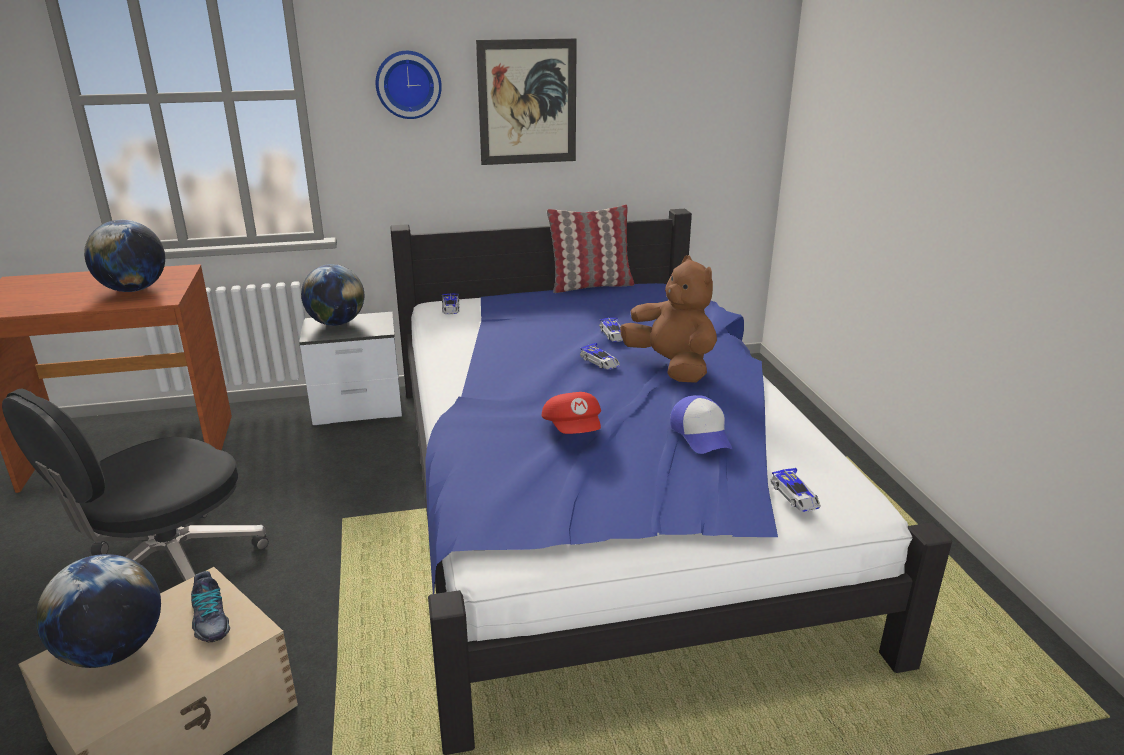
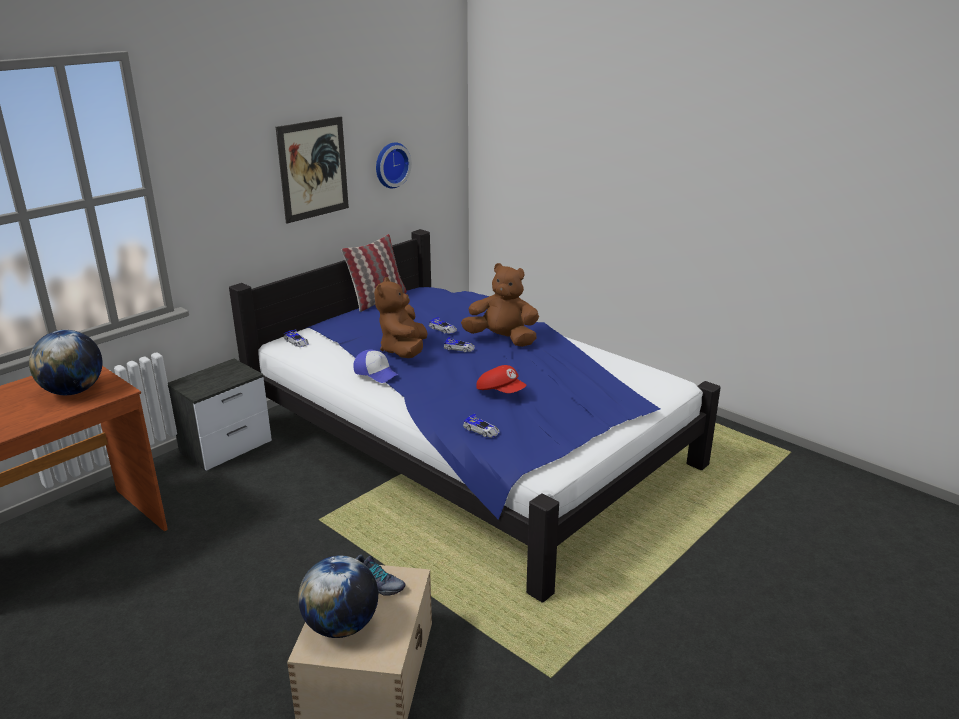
camera: 35 degrees left, 0 degrees up
black office chair [2,388,269,581] -> none
globe [301,264,364,326] -> none
wall clock [376,51,442,119] -> wall clock moved to [376,142,412,189]
cap [670,395,732,454] -> cap moved to [353,350,398,383]
toy car [770,468,821,512] -> toy car moved to [463,413,500,438]
none -> brown plush toy [374,277,428,358]

